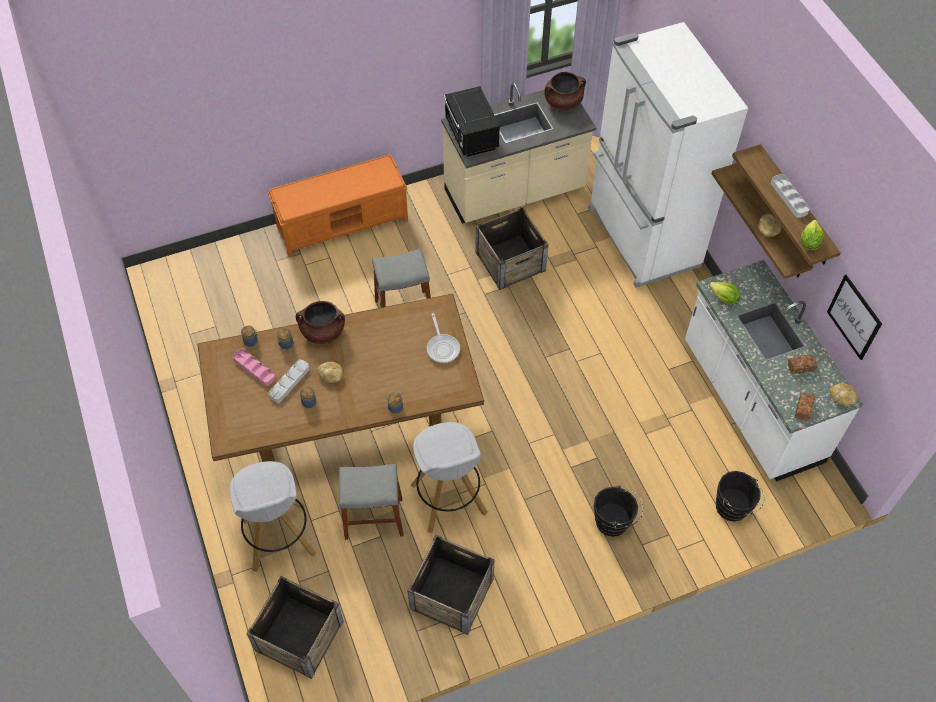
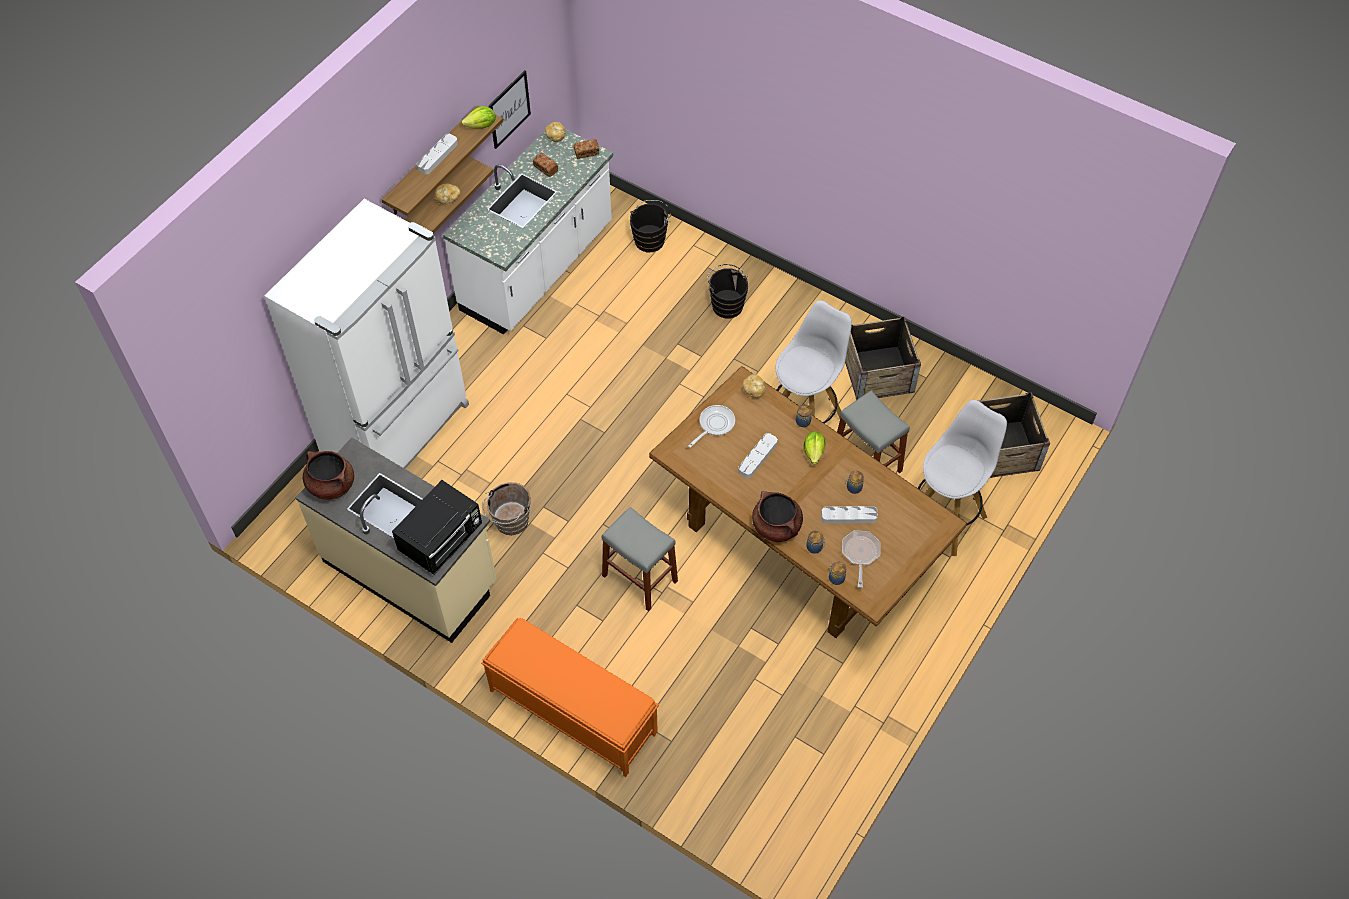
camera: 125 degrees left, 0 degrees up
pink tray [233,349,276,386] -> frying pan [842,530,881,588]
bread [317,361,343,383] -> bread moved to [743,374,766,398]
crate [475,207,549,290] -> brown bucket [483,482,531,535]
lettuce [709,282,740,304] -> lettuce moved to [803,432,825,465]
none -> grey tray [738,433,778,478]

